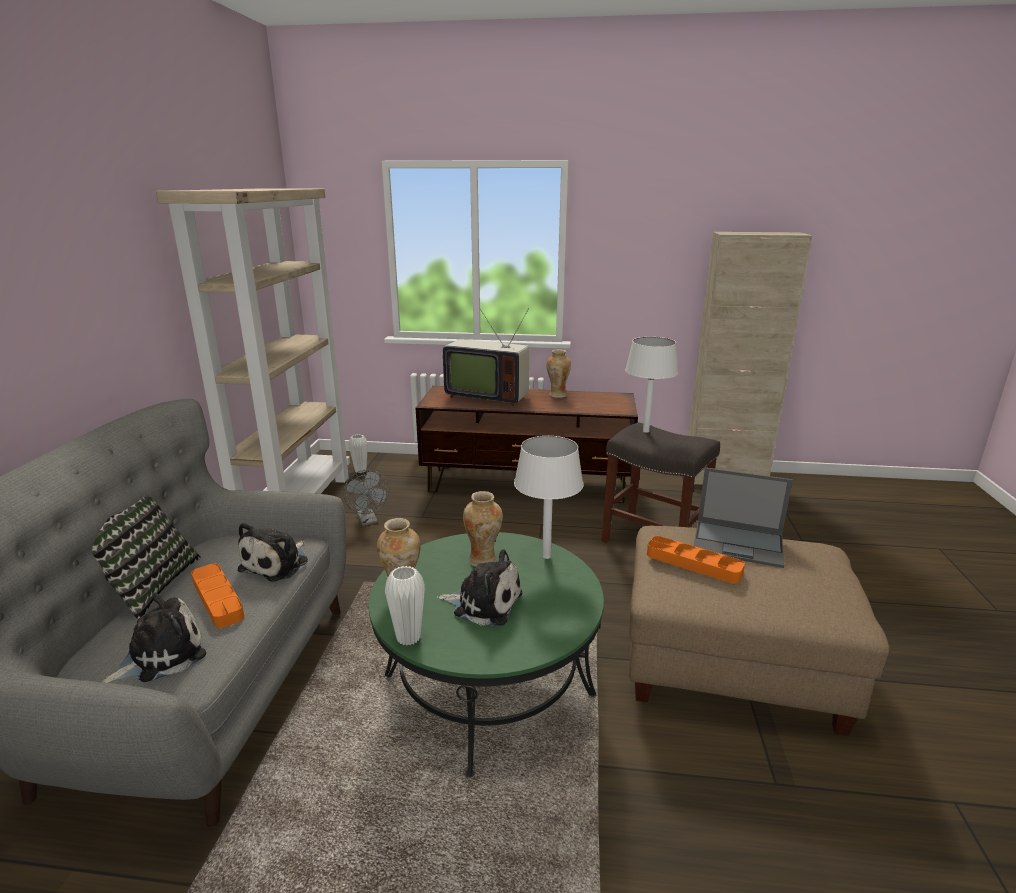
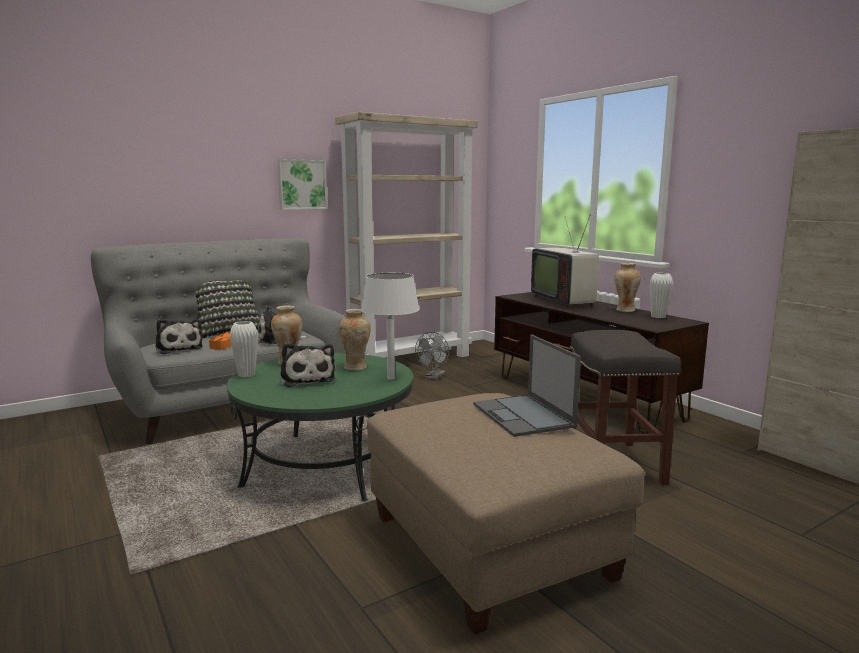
camera: 50 degrees right, 10 degrees down
plush toy [102,593,206,683] -> plush toy turned 45 degrees clockwise [156,319,203,354]
white vase [349,434,368,473] -> white vase moved to [649,273,673,318]
white table lamp [625,337,678,432] -> none
orange tray [647,536,745,584] -> none
none -> picture [277,159,327,210]

